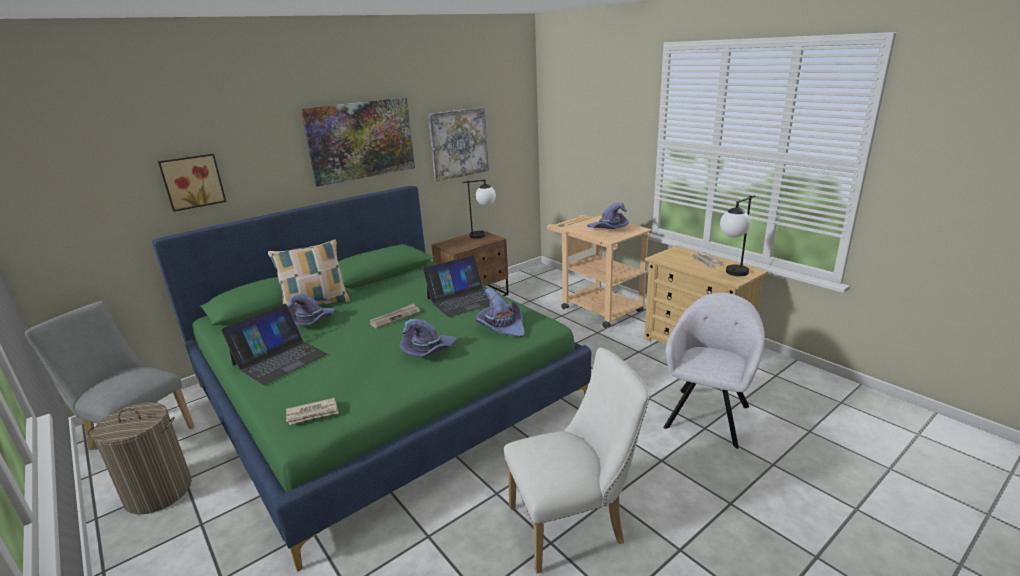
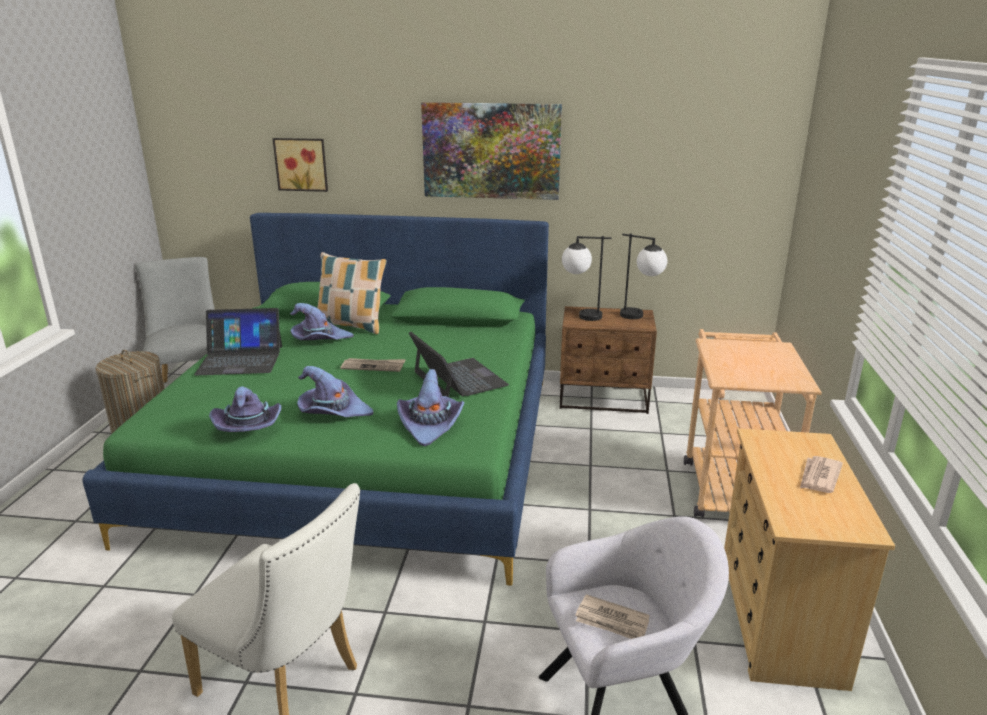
camera: 45 degrees right, 0 degrees up
newspaper [286,398,339,425] -> newspaper moved to [575,594,650,639]
laptop [423,255,490,317] -> laptop turned 135 degrees counterclockwise [409,332,509,397]
picture [428,107,489,182] -> none
purple hat [587,203,629,229] -> purple hat moved to [209,386,281,432]
table lamp [720,195,755,276] -> table lamp moved to [562,236,612,321]

